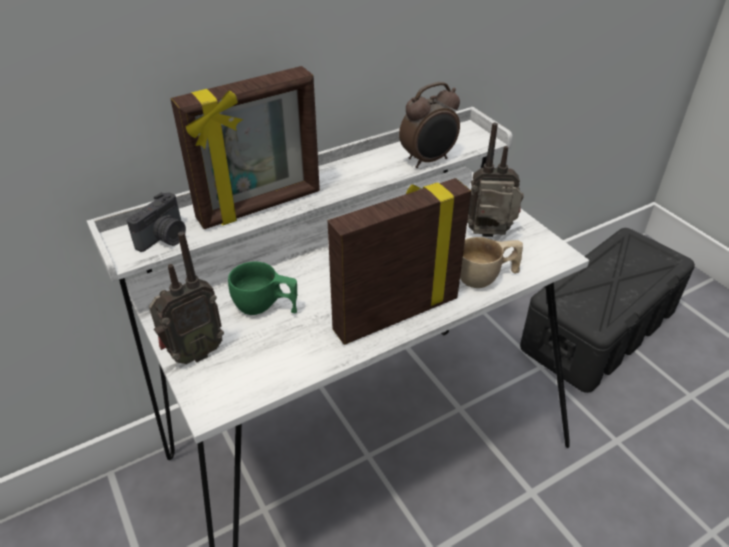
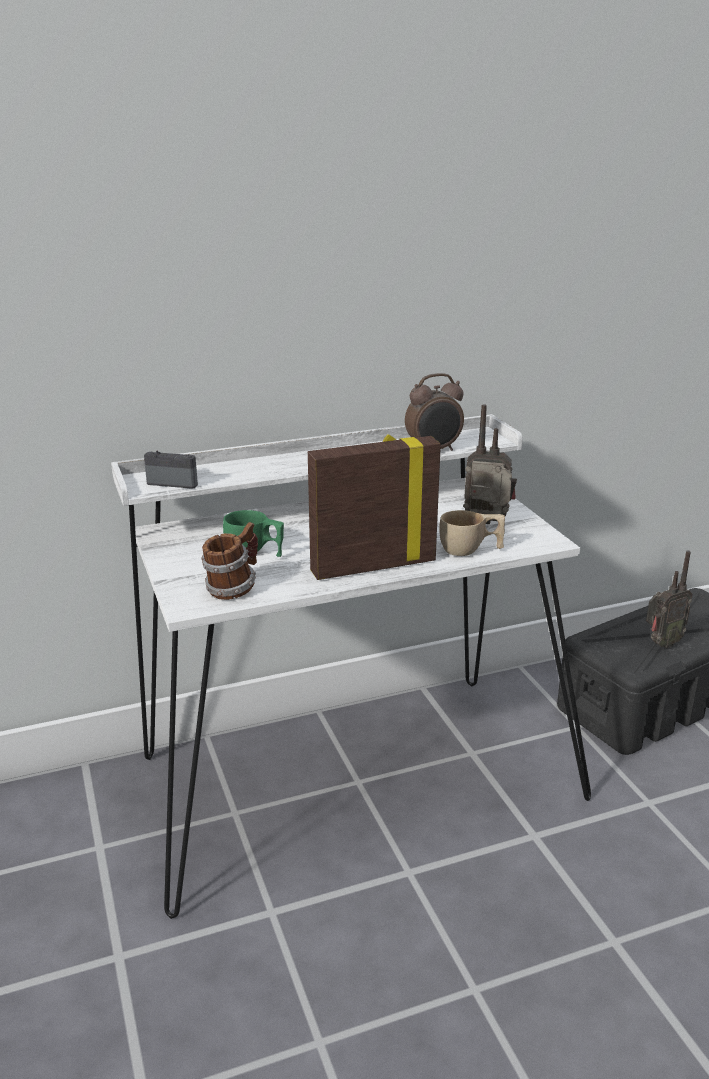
camera: 10 degrees right, 15 degrees down
camera [126,192,186,252] -> camera turned 120 degrees counterclockwise [144,451,198,489]
radio [149,232,224,364] -> radio moved to [646,551,693,648]
picture frame [171,66,320,229] -> none
none -> mug [201,522,258,600]

